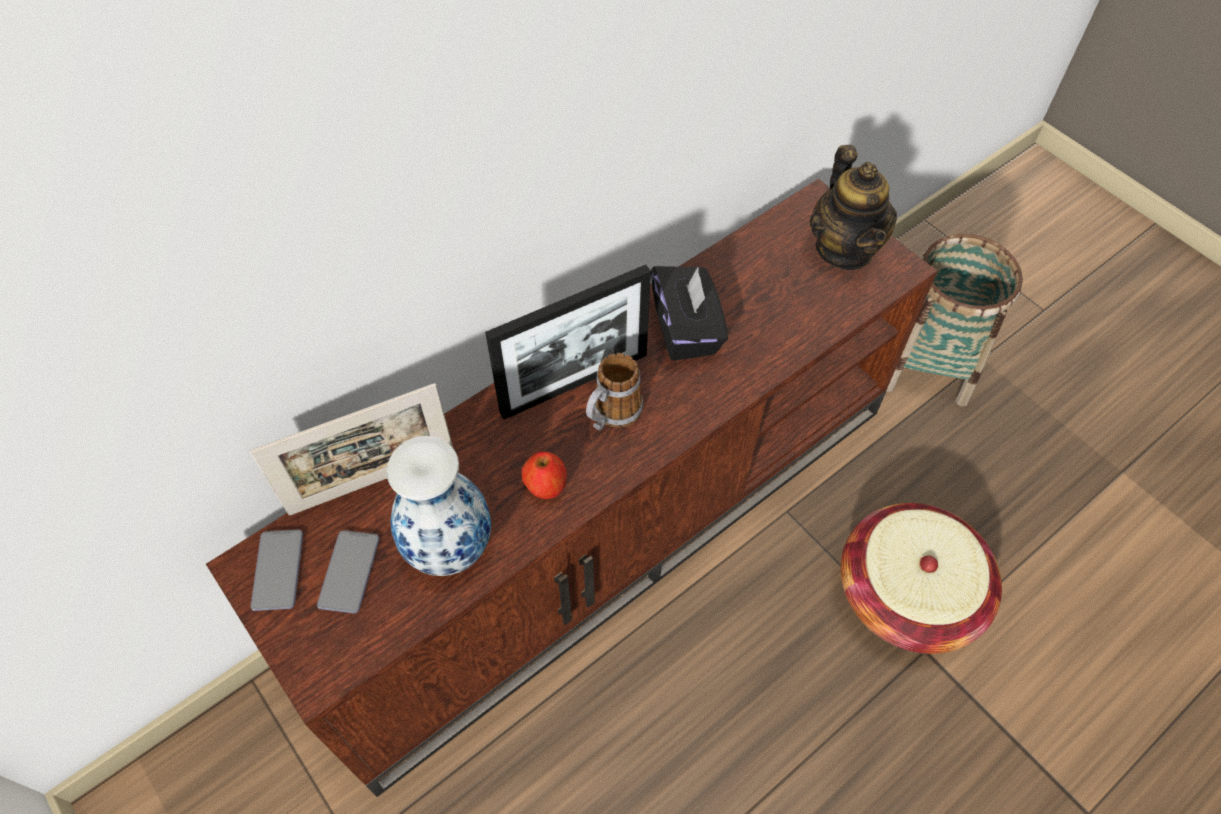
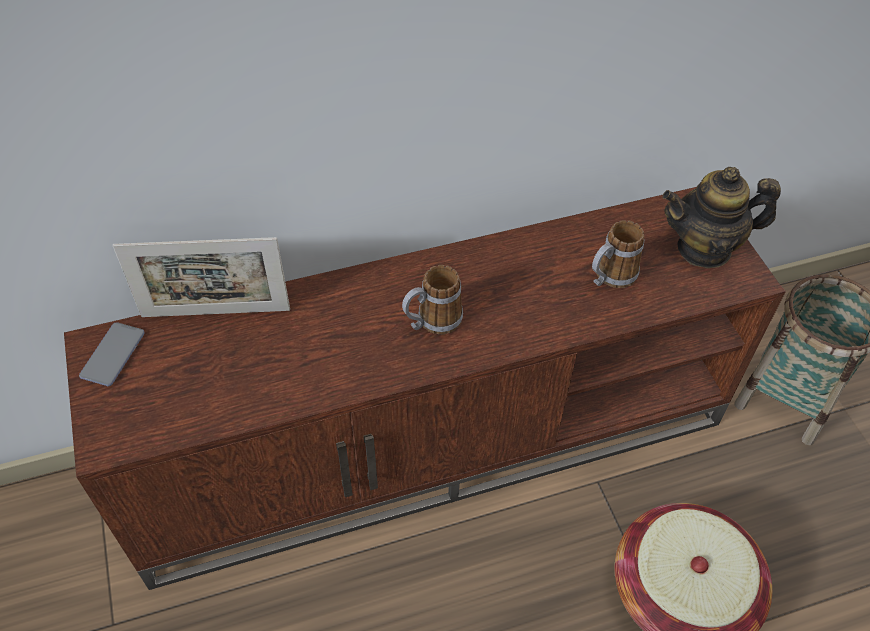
camera: 20 degrees right, 5 degrees down
phone [317,530,379,614] -> none
vase [387,436,491,576] -> none
picture frame [485,265,651,420] -> none
apple [521,452,567,499] -> none
black tissue box [651,266,728,361] -> none
teapot [810,145,897,270] -> teapot turned 75 degrees clockwise [662,167,781,268]
none -> mug [592,220,645,288]

